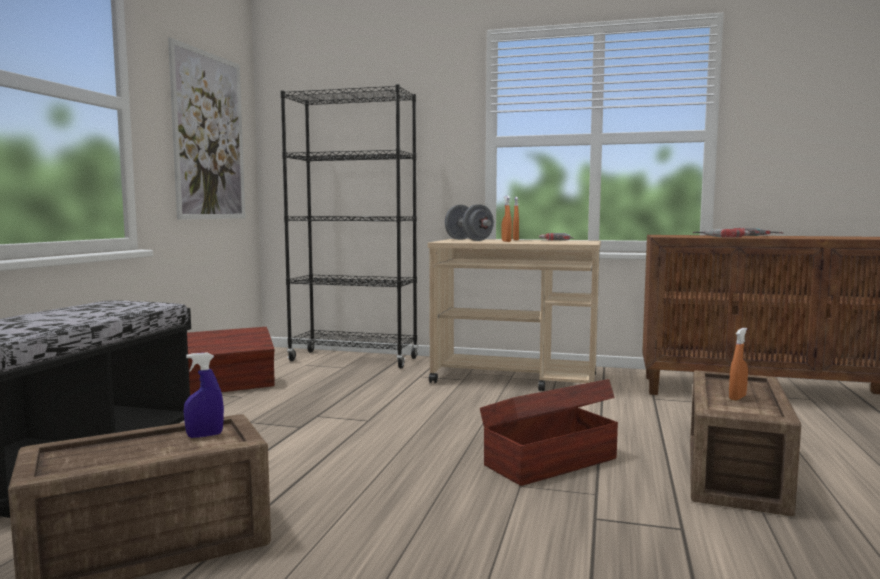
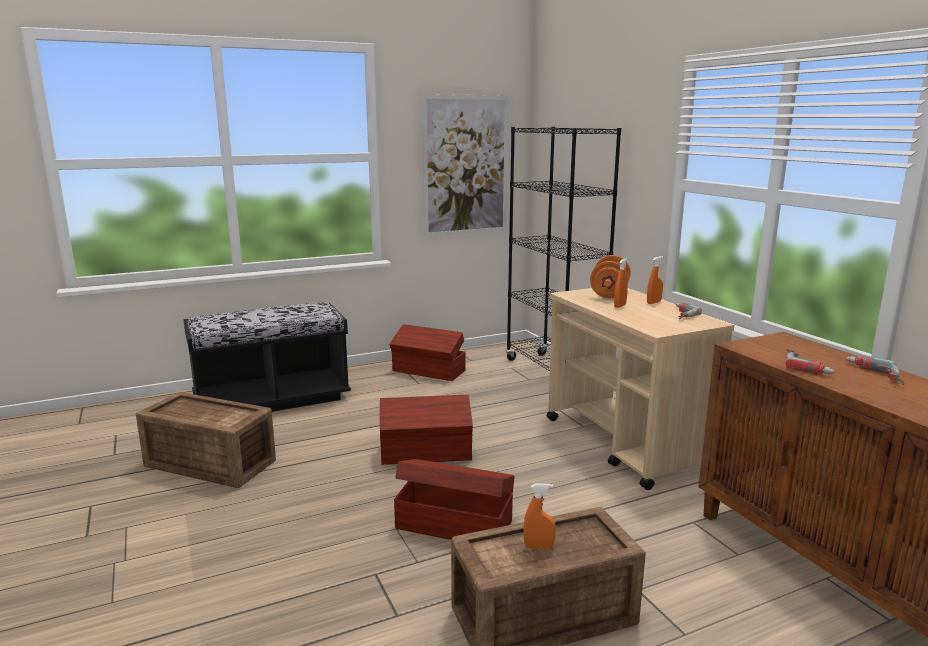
camera: 50 degrees right, 10 degrees up
blue spray bottle [184,352,224,438] -> none
grey dumbbell [445,204,494,241] -> orange dumbbell [590,255,631,298]
none -> brown storage box [380,395,473,465]

